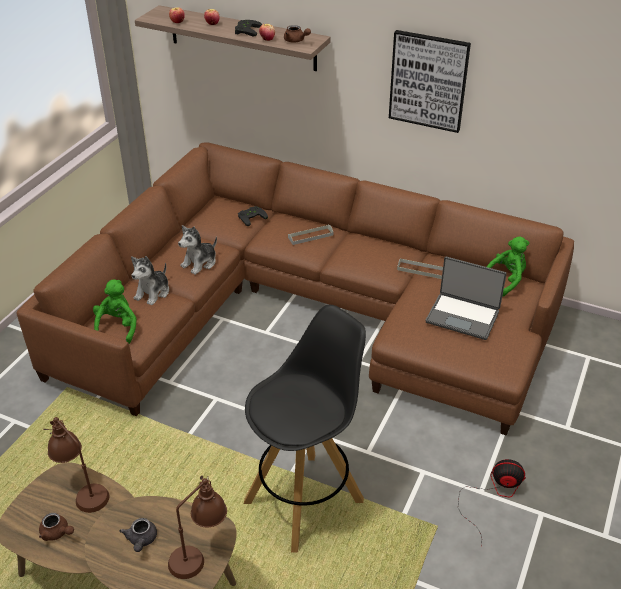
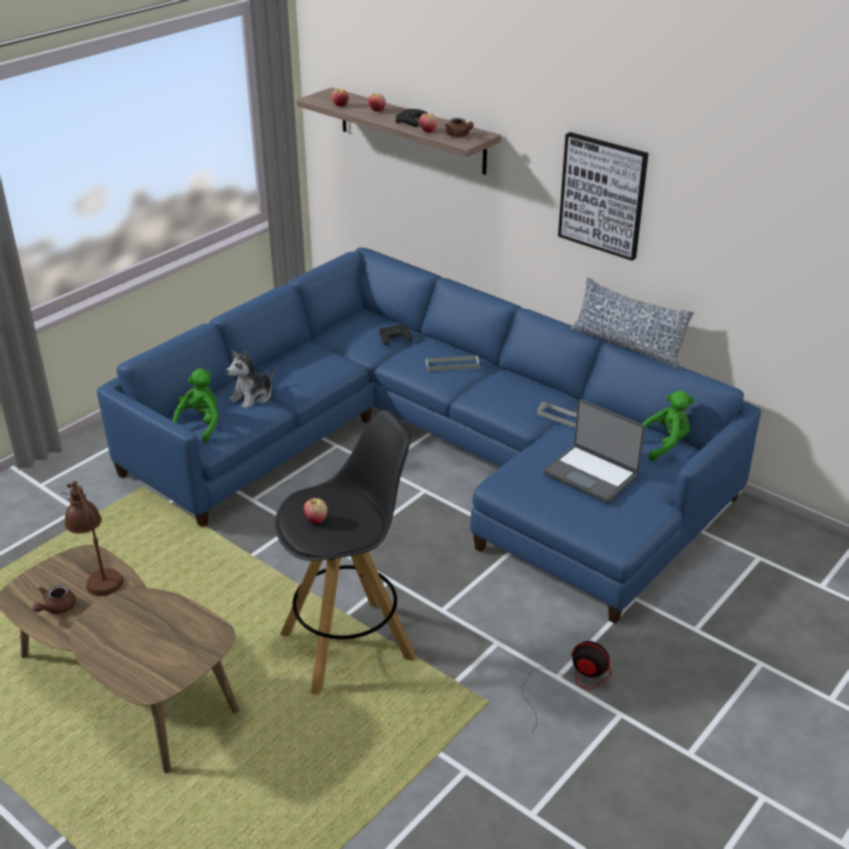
camera: 15 degrees right, 5 degrees down
brown sofa [17,142,574,436] -> blue sofa [97,247,761,624]
brown teapot [39,513,74,541] -> brown teapot turned 75 degrees clockwise [32,585,76,614]
grey teapot [119,518,157,552] -> none
brown table lamp [168,475,227,579] -> none
plush toy [178,225,217,275] -> none
none -> apple [303,498,328,524]
none -> pillow [571,277,694,369]

